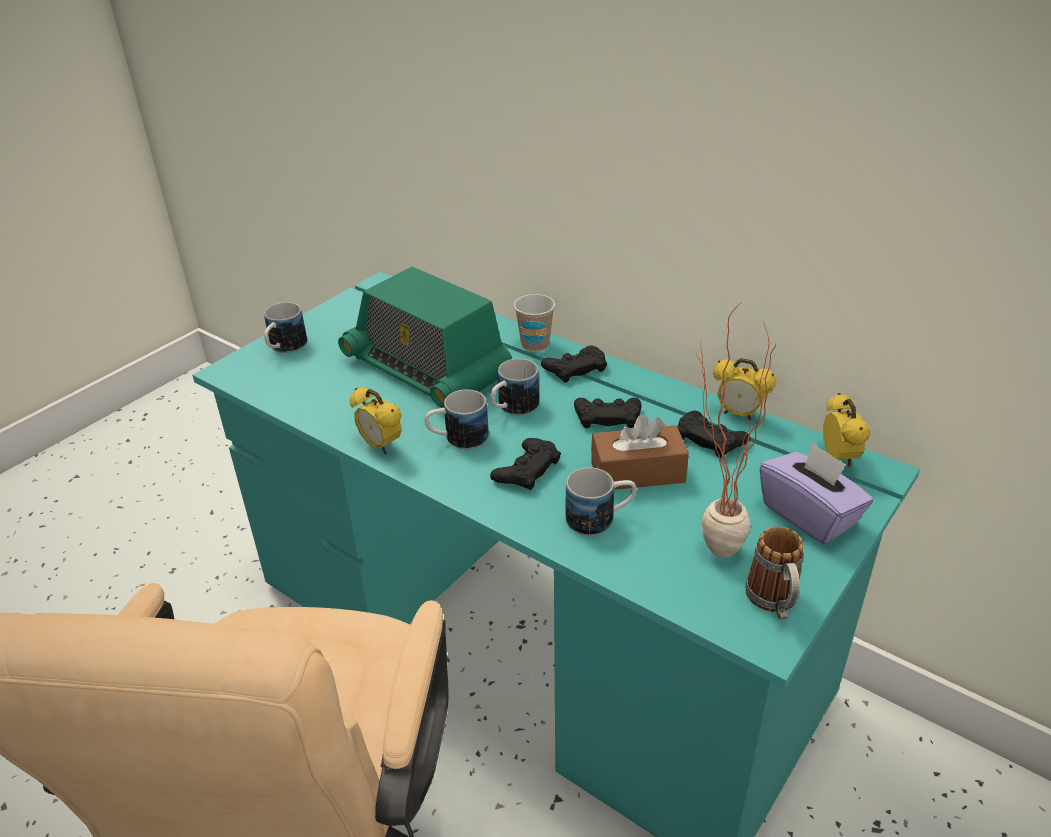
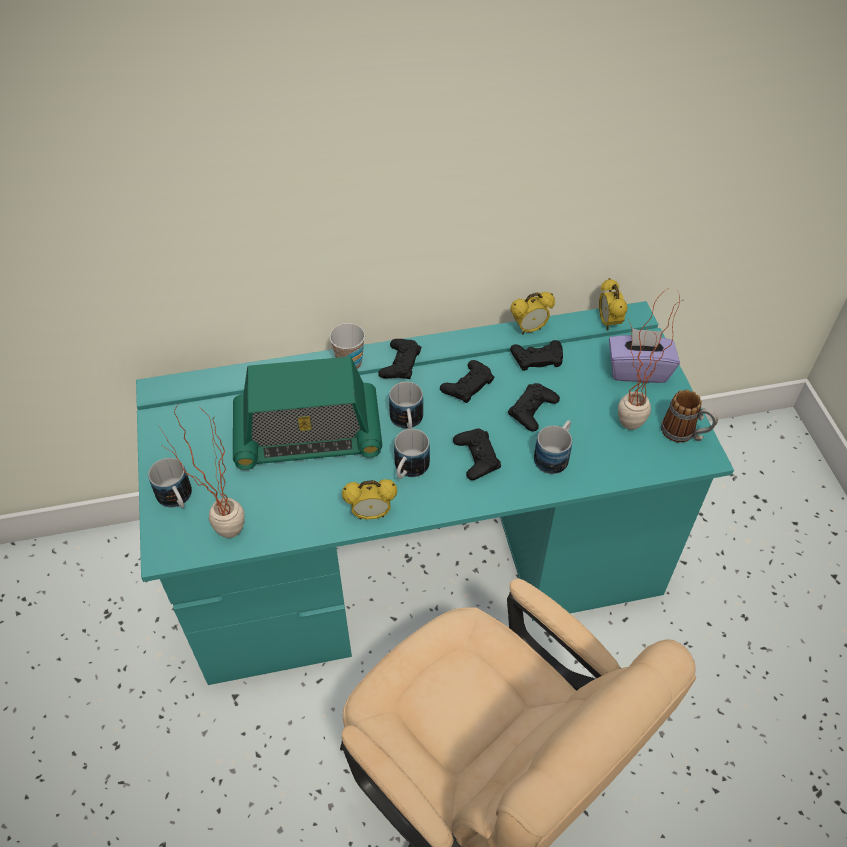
camera: 50 degrees left, 15 degrees up
brown tissue box [591,414,689,490] -> black game controller [508,383,560,432]
alarm clock [823,393,870,468] -> alarm clock turned 135 degrees counterclockwise [599,278,628,330]
none -> potted plant [159,403,245,538]

